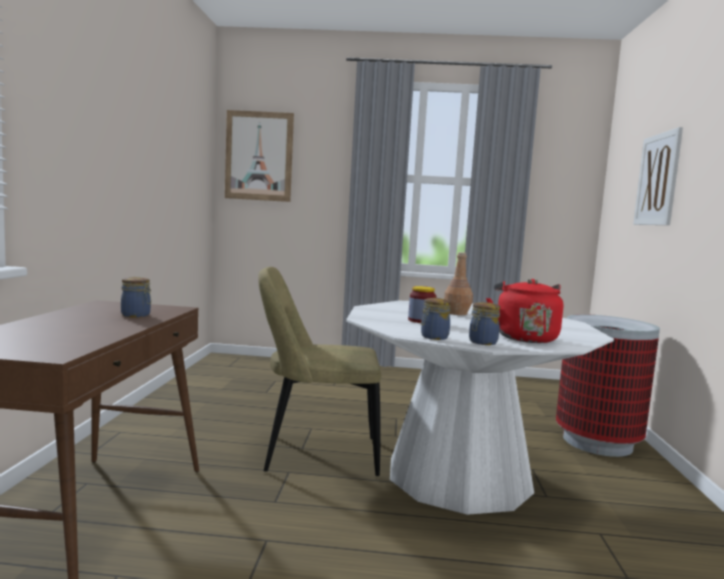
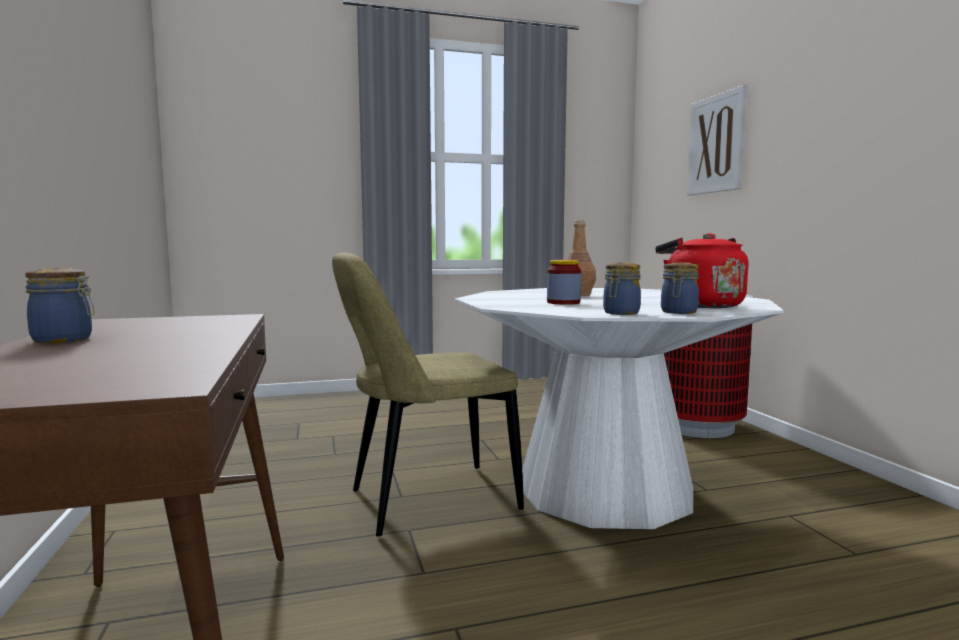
camera: 20 degrees left, 0 degrees up
jar [121,277,151,318] -> jar moved to [25,268,95,343]
picture [225,110,294,202] -> none

